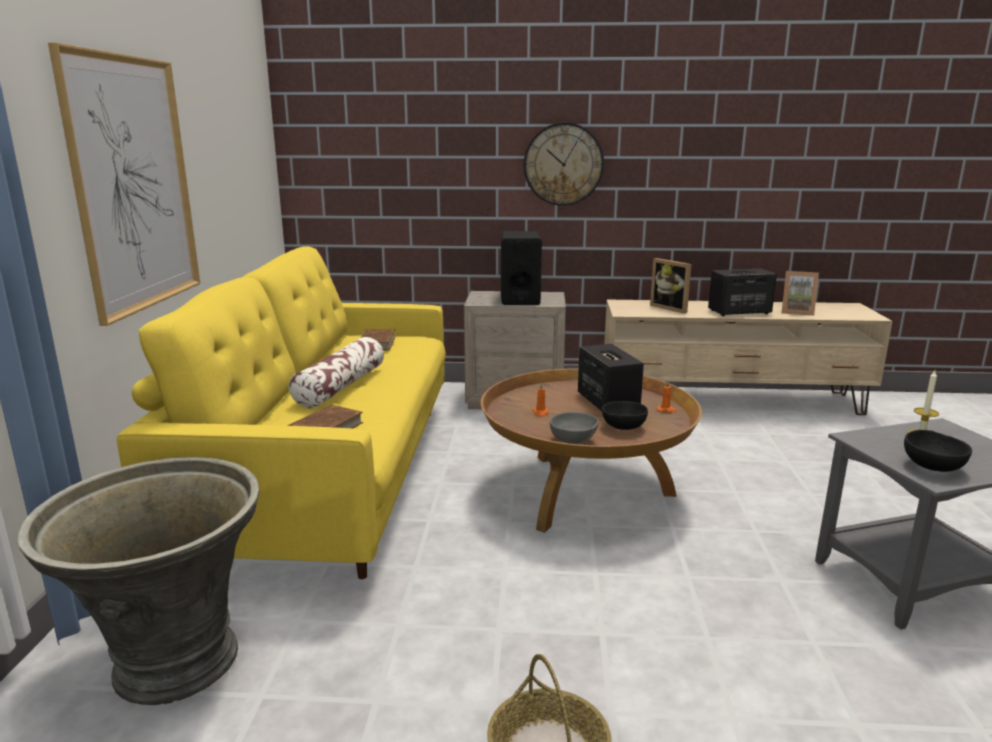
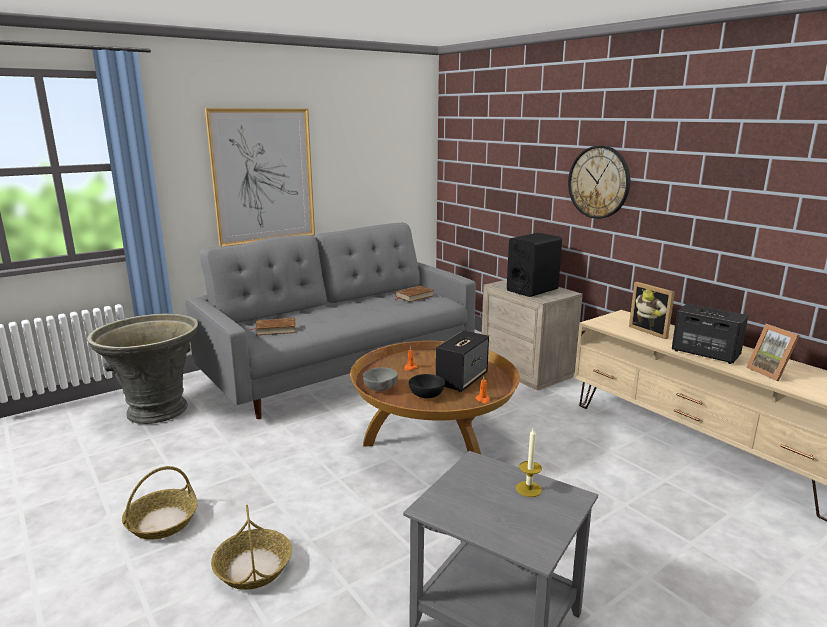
camera: 50 degrees right, 0 degrees up
yellow sofa [117,246,446,579] -> grey sofa [185,223,476,419]
pillow [289,337,384,408] -> none
picture frame [650,258,691,314] -> picture frame turned 45 degrees counterclockwise [629,282,675,339]
black bowl [904,430,972,472] -> none
none -> basket [211,505,292,590]

